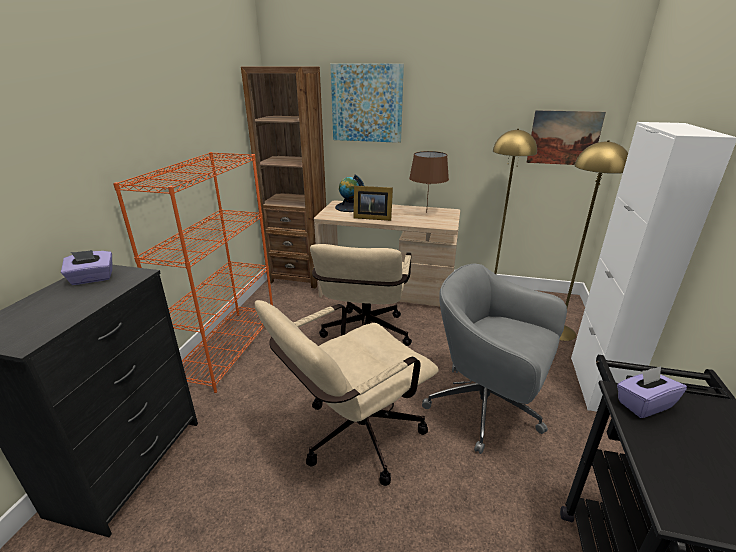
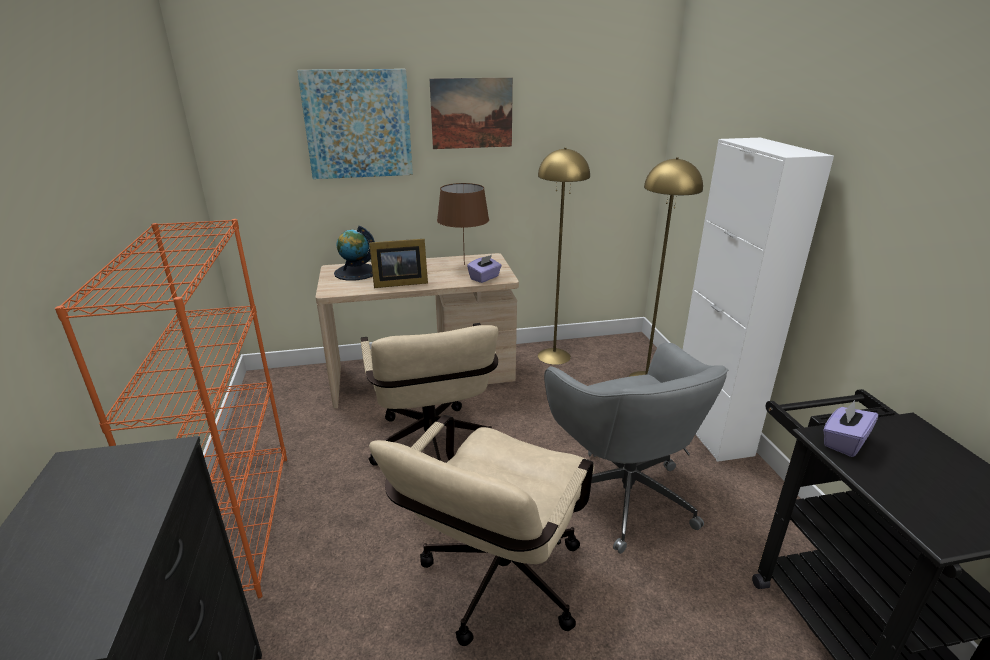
camera: 25 degrees left, 0 degrees up
purple tissue box [61,250,112,285] -> purple tissue box moved to [467,255,502,283]
brown bookcase [241,67,326,289] -> none
grey office chair [422,264,567,454] -> grey office chair turned 120 degrees counterclockwise [544,342,728,554]
picture [526,110,606,165] -> picture moved to [430,78,513,149]

